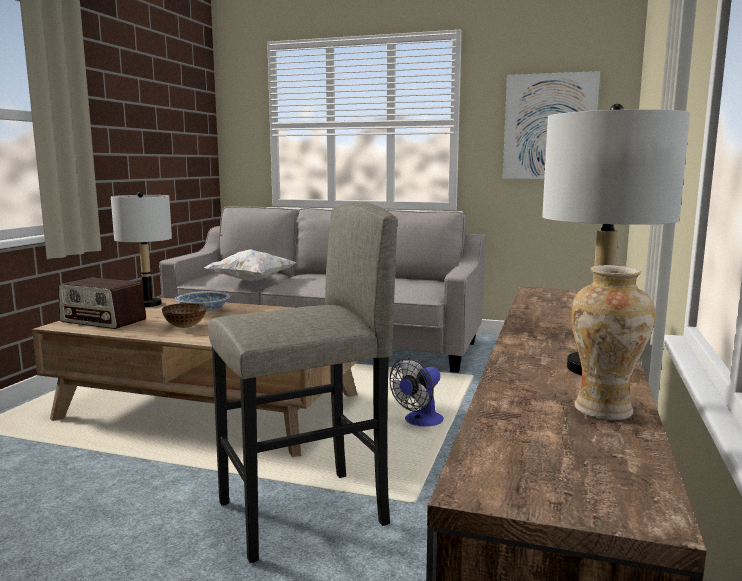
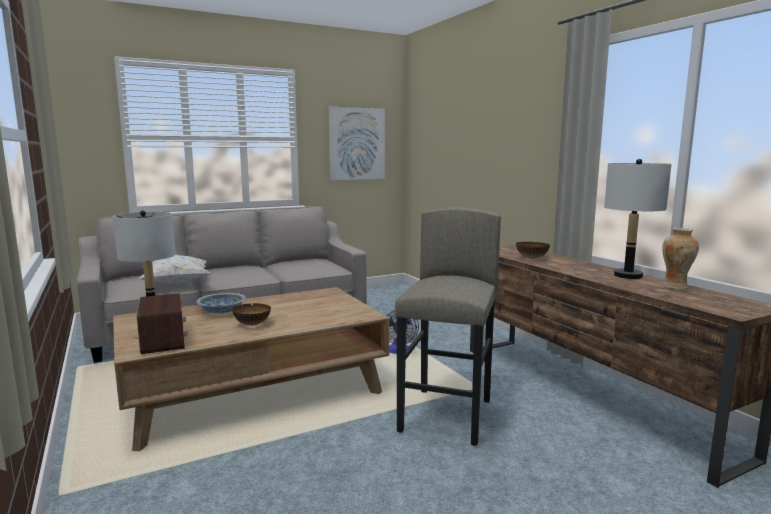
camera: 45 degrees left, 0 degrees up
radio [59,277,146,329] -> radio turned 90 degrees counterclockwise [137,293,188,354]
none -> bowl [516,242,550,259]

